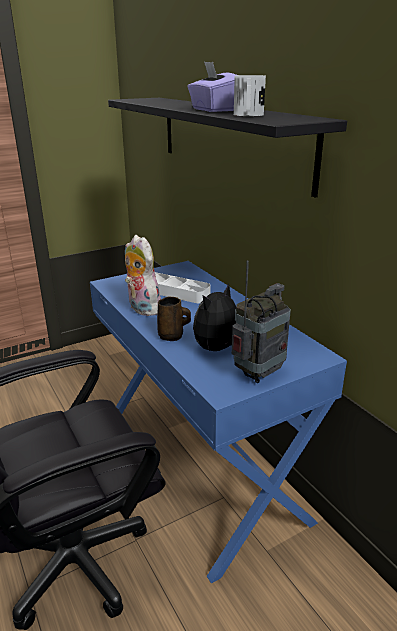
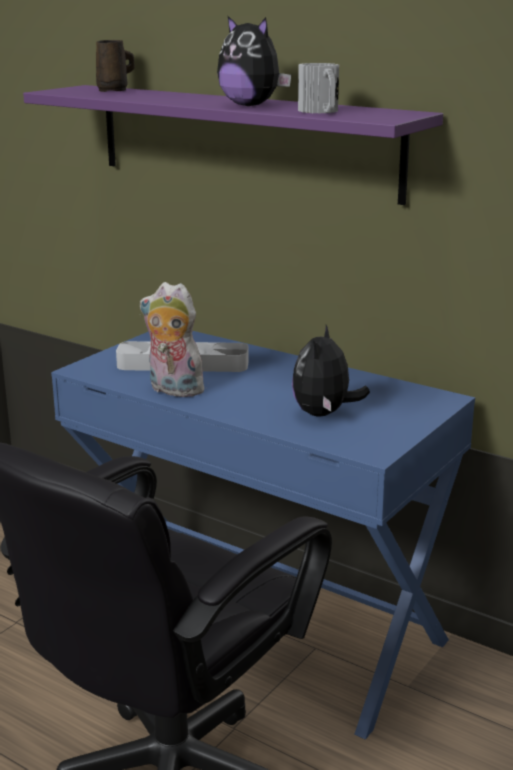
camera: 25 degrees left, 5 degrees down
black shelf [108,98,347,198] -> purple shelf [23,85,443,205]
brown mug [157,297,191,341] -> brown mug moved to [96,40,135,92]
purple tissue box [188,62,236,112] -> plush toy [217,16,291,106]
radio [232,260,291,383] -> none

